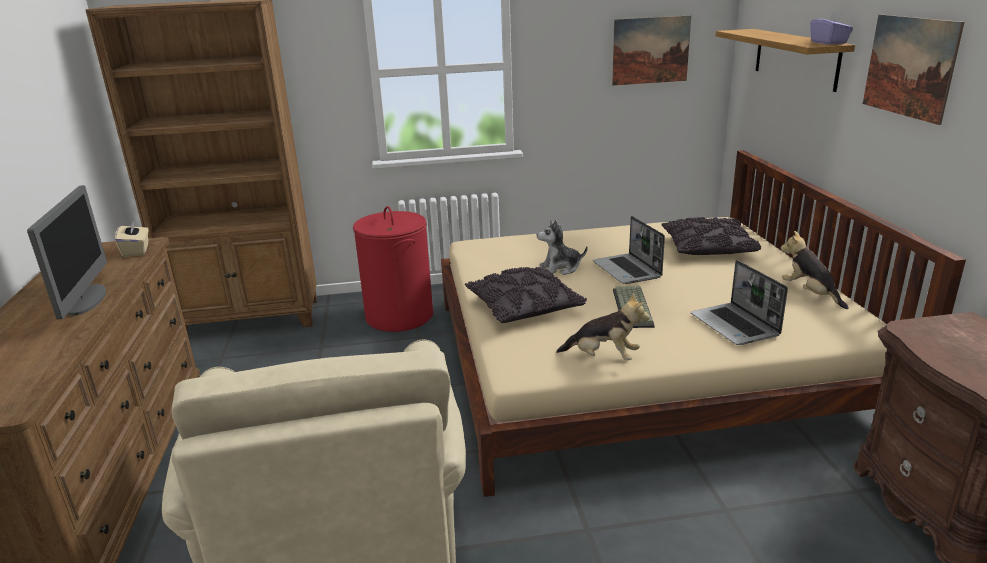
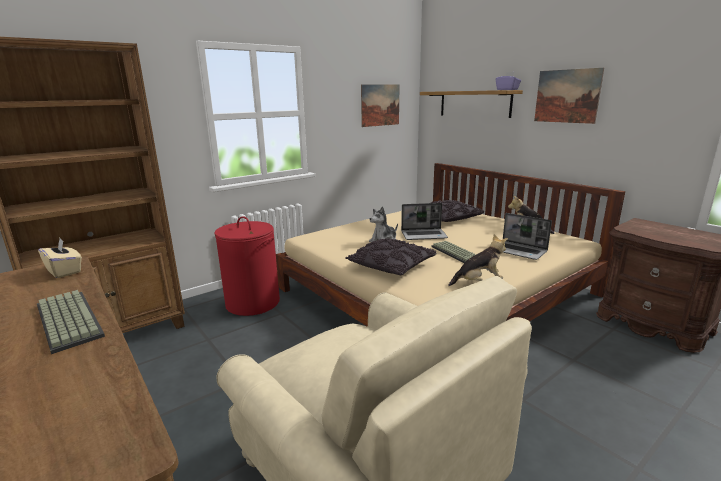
camera: 30 degrees left, 5 degrees down
monitor [27,185,107,320] -> keyboard [37,290,105,354]
laptop [593,216,665,284] -> laptop turned 45 degrees counterclockwise [401,203,448,240]

